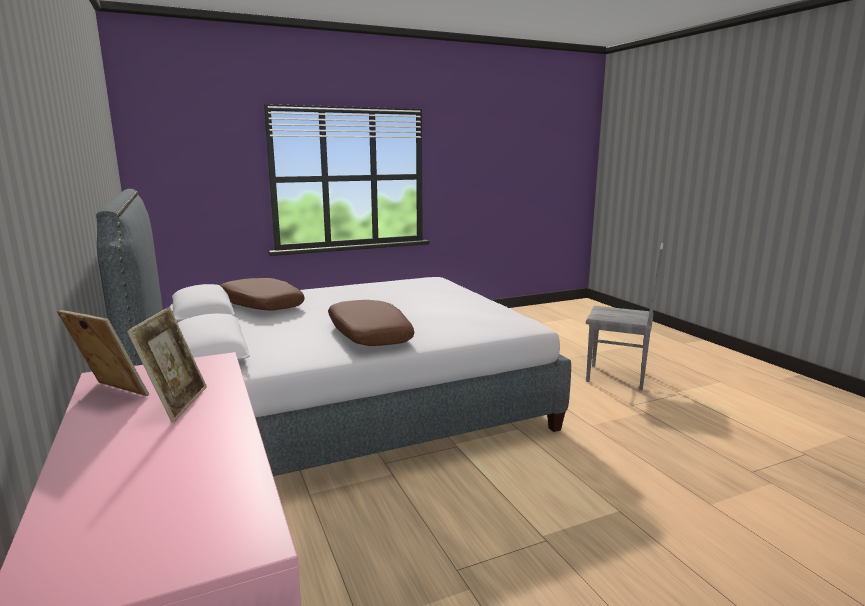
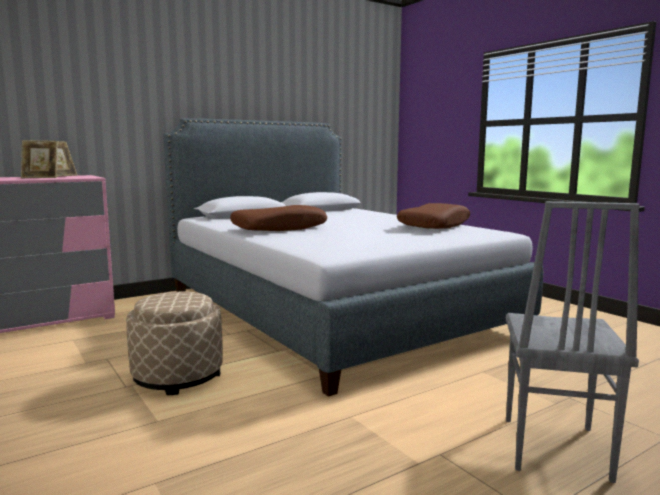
camera: 80 degrees right, 5 degrees down
brown pillow [220,278,305,311] -> brown pillow moved to [397,203,470,229]
none -> beige ottoman [126,292,223,395]

